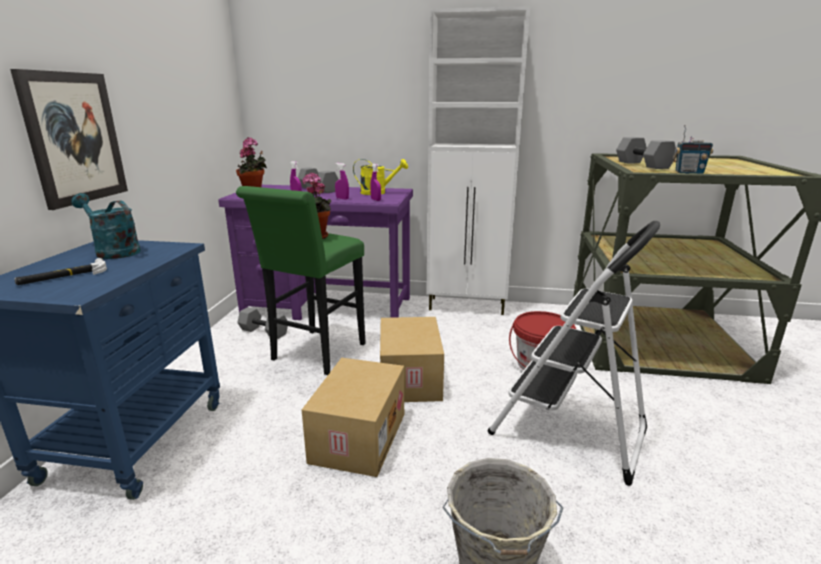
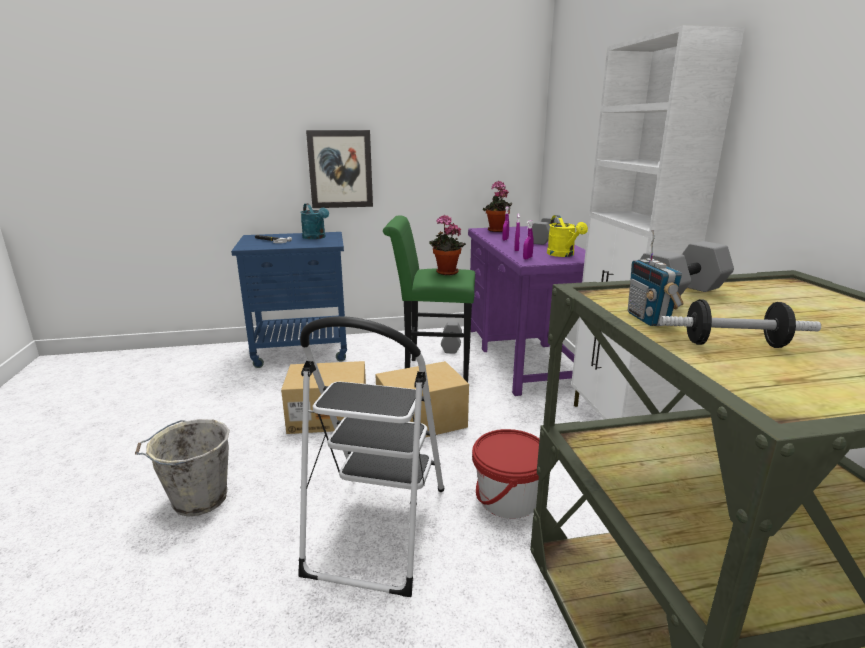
camera: 70 degrees right, 0 degrees up
turquoise watering can [71,193,141,259] -> turquoise watering can turned 135 degrees clockwise [300,203,329,239]
none -> dumbbell [660,299,821,348]

